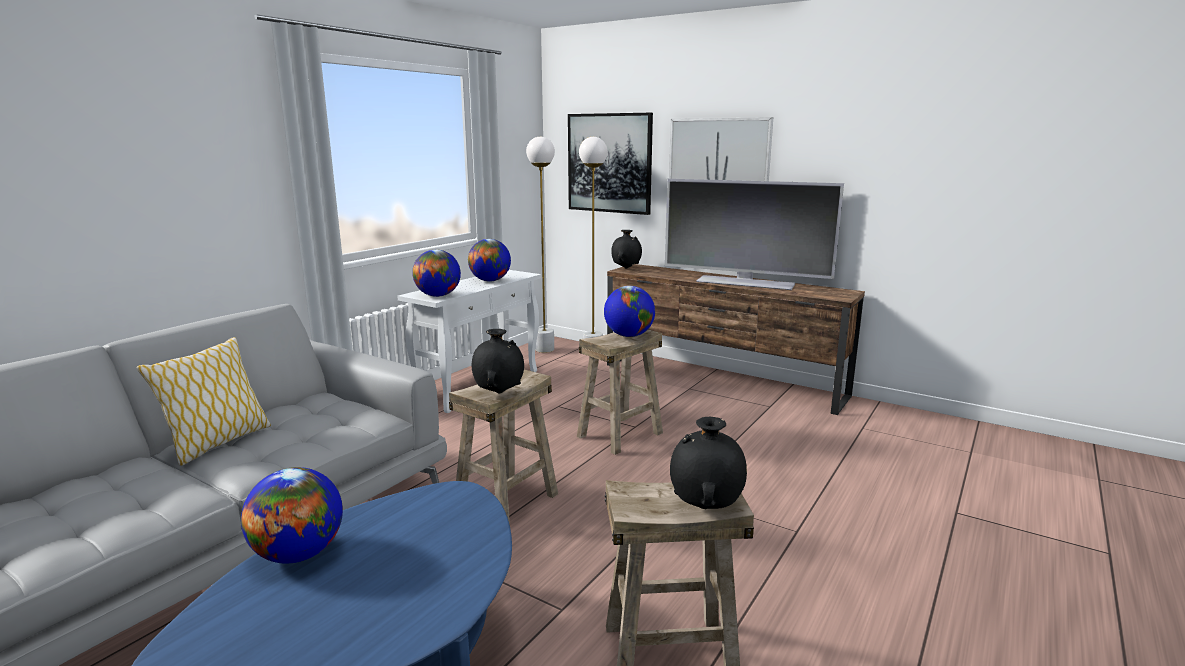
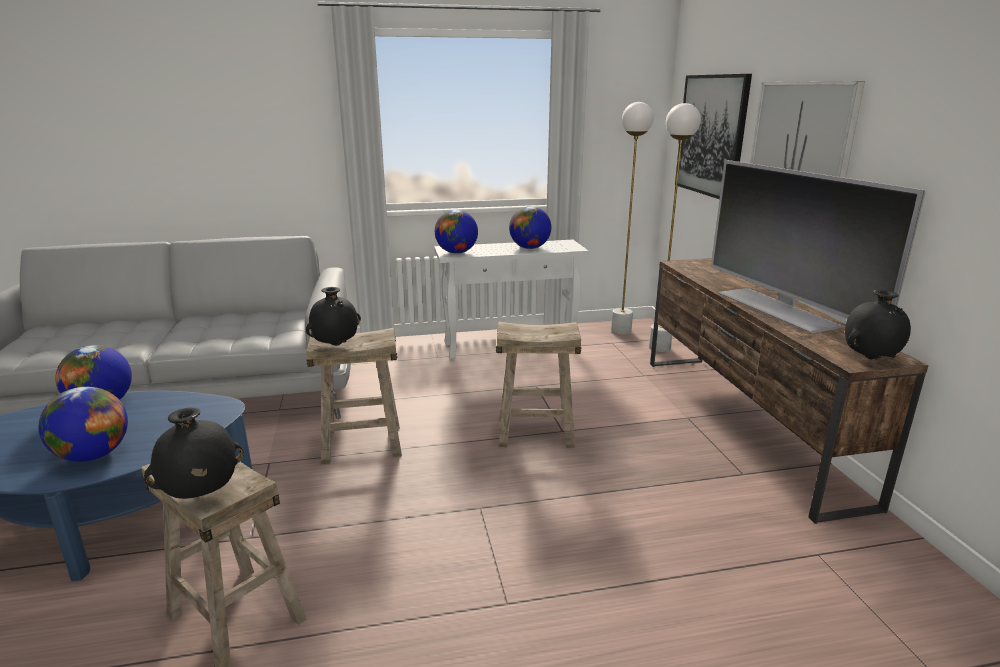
camera: 45 degrees right, 5 degrees up
pillow [136,337,271,466] -> none
globe [604,286,655,337] -> globe moved to [39,387,128,462]
black vase [611,230,642,269] -> black vase moved to [845,290,911,360]

